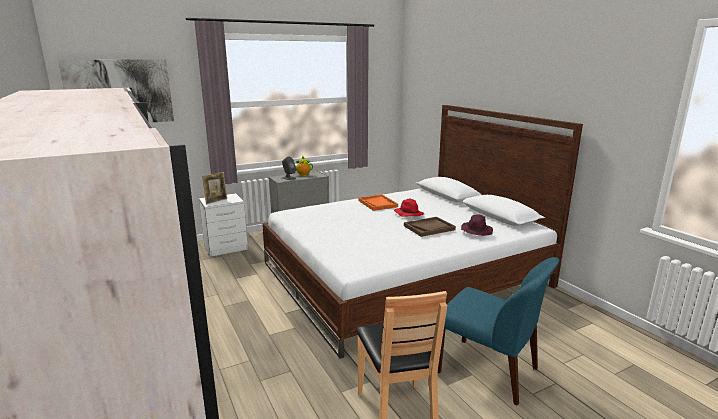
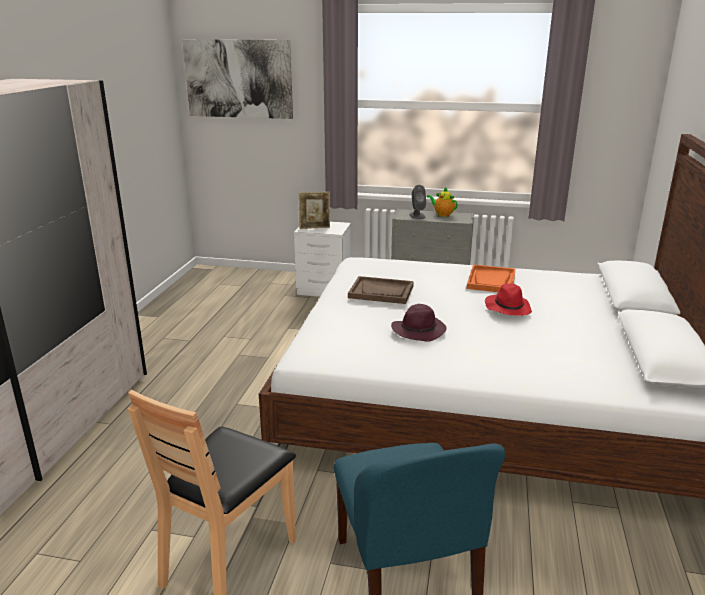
camera: 40 degrees right, 5 degrees up
brown tray [404,217,456,237] -> brown tray moved to [348,276,414,304]
purple hat [461,214,493,236] -> purple hat moved to [391,304,447,342]

